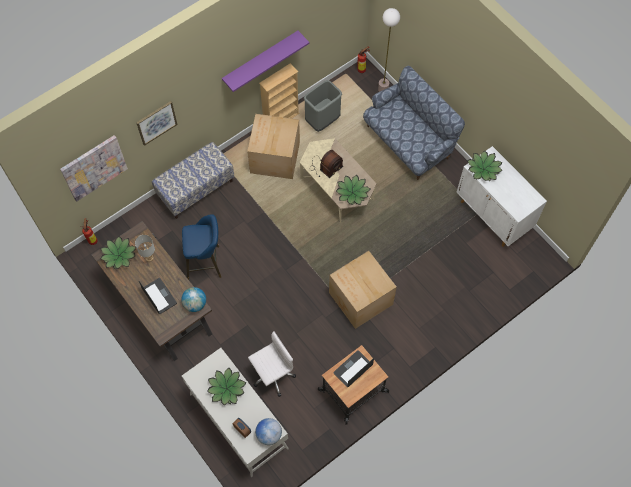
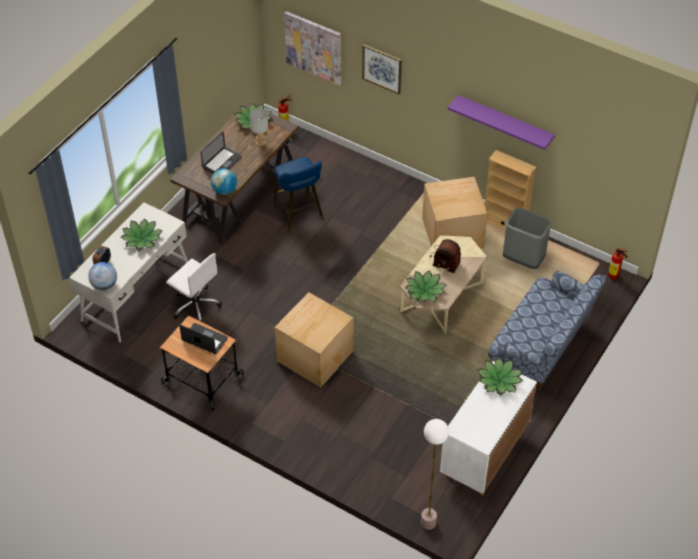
camera: 70 degrees right, 15 degrees down
bench [152,142,235,219] -> none
floor lamp [378,8,400,92] -> floor lamp moved to [421,419,449,530]

